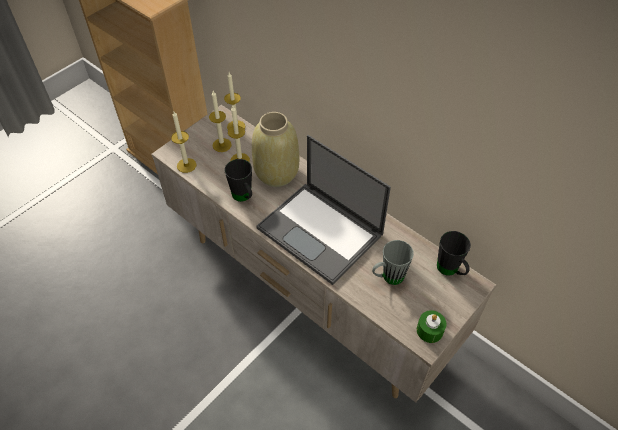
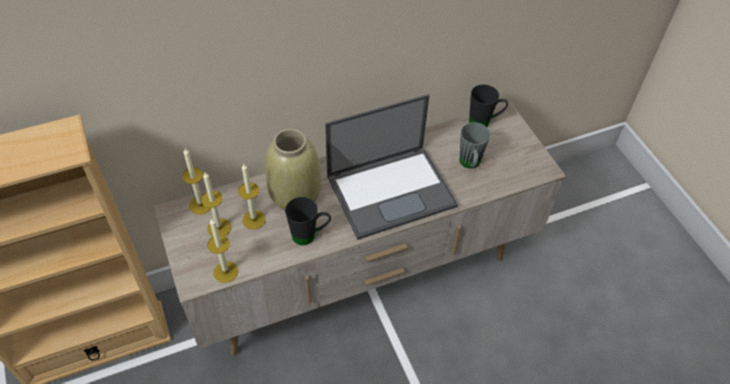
camera: 65 degrees left, 0 degrees up
green candle [417,310,446,343] -> none

